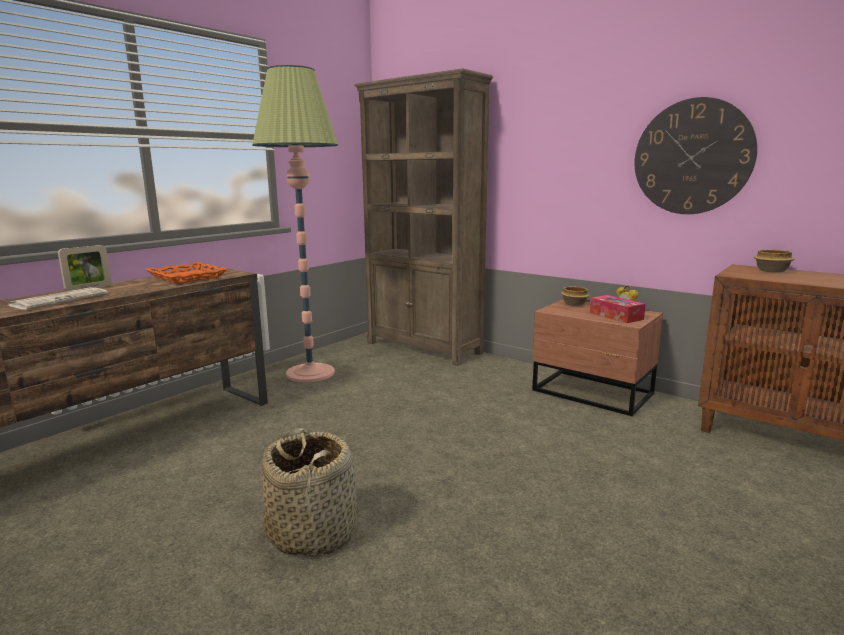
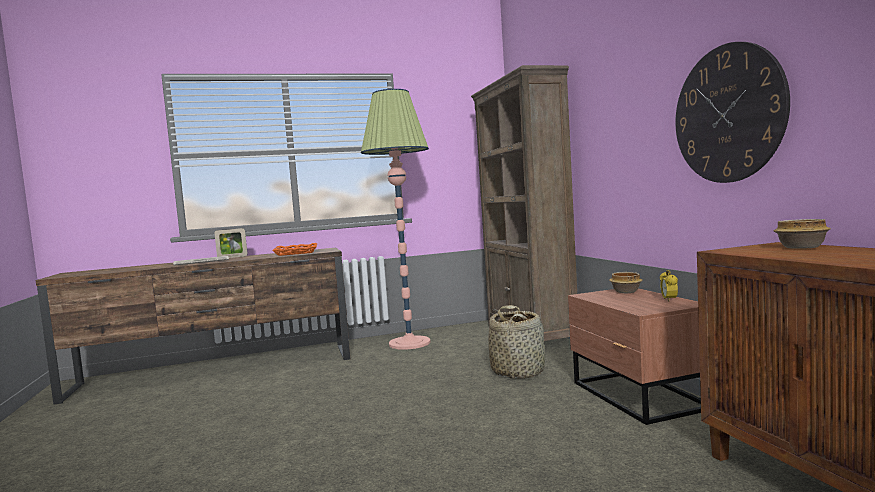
camera: 35 degrees right, 10 degrees down
basket [262,428,357,558] -> basket moved to [488,305,545,379]
tissue box [590,295,645,323] -> none

